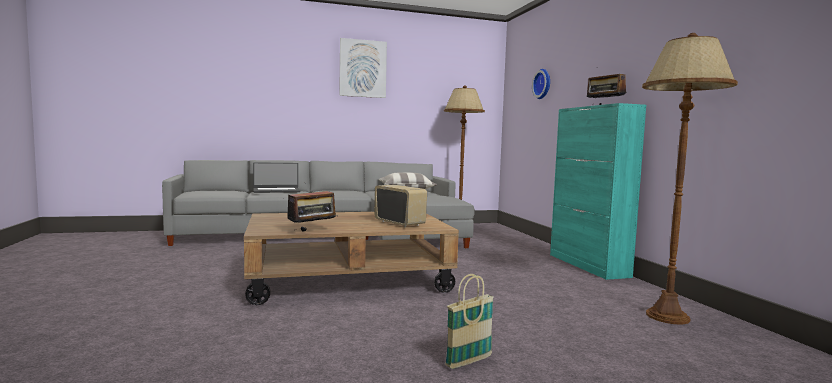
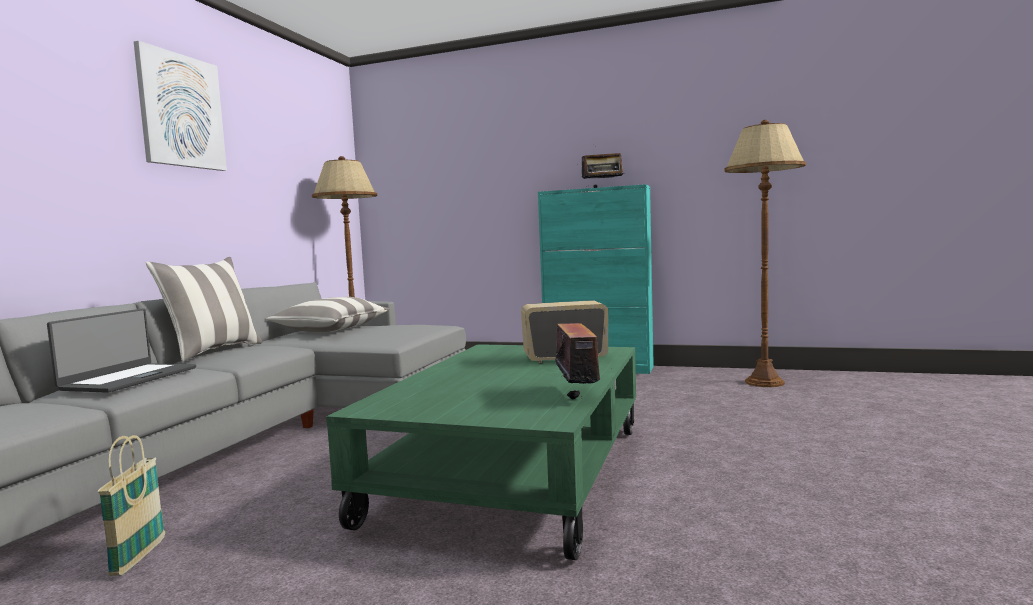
camera: 55 degrees left, 0 degrees up
brown coffee table [244,212,459,305] -> green coffee table [326,344,636,560]
basket [445,274,494,369] -> basket moved to [98,435,165,576]
wall clock [532,69,550,99] -> none
none -> pillow [146,257,263,362]

